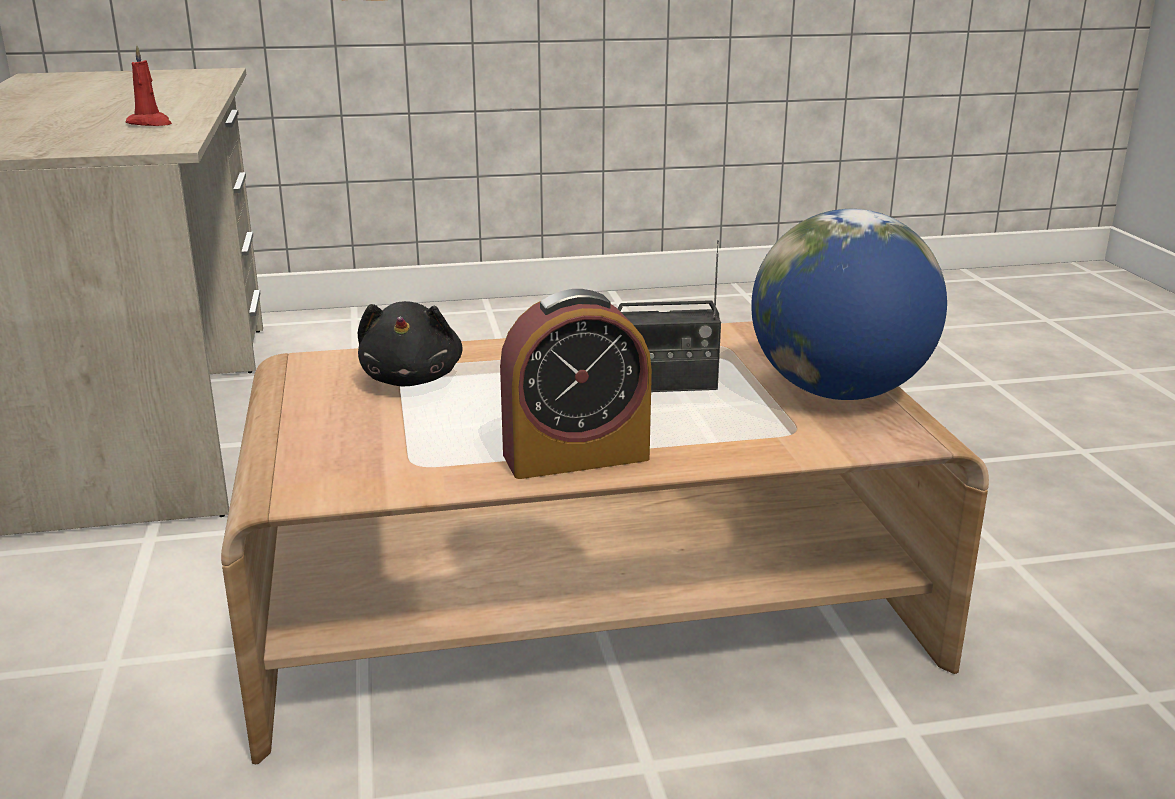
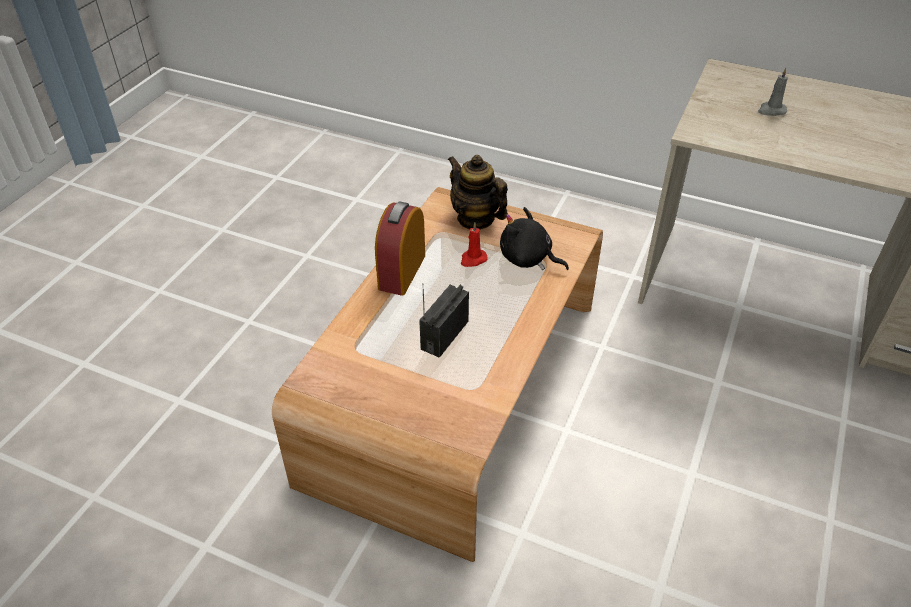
camera: 125 degrees right, 20 degrees up
red candle [126,45,172,126] -> red candle moved to [461,222,487,267]
globe [751,209,947,400] -> none
none -> teapot [448,155,508,230]
none -> grey candle [758,68,788,116]

